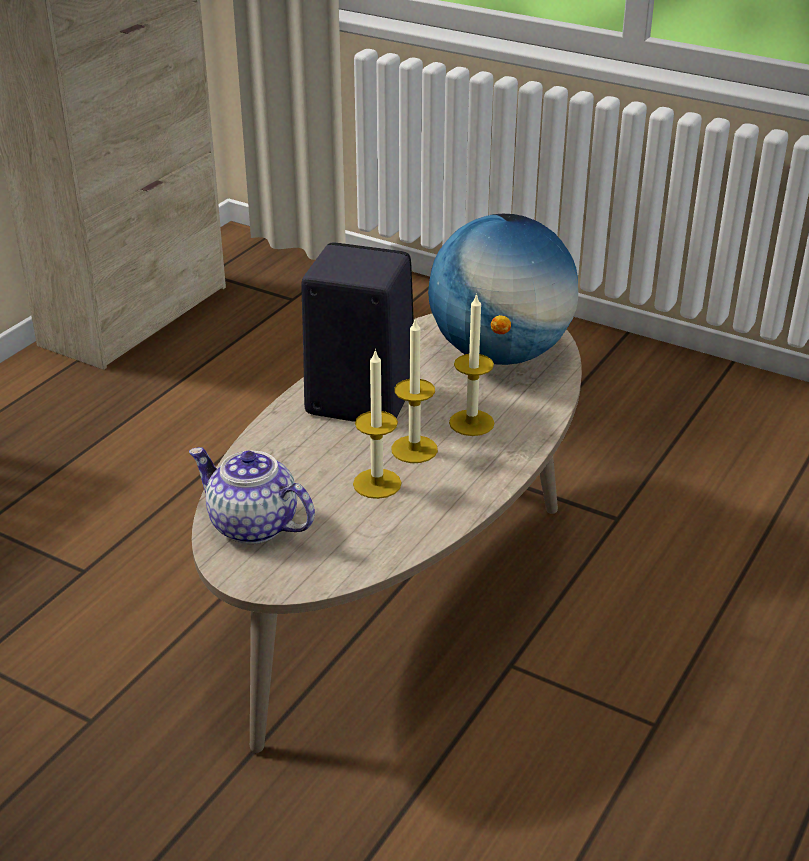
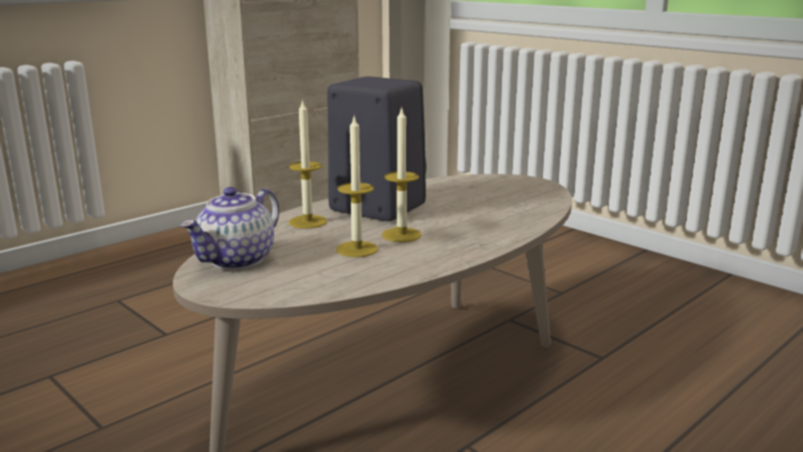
camera: 15 degrees right, 15 degrees down
teapot [189,447,315,544] -> teapot turned 105 degrees counterclockwise [180,187,279,270]
globe [428,214,578,365] -> none
candle [449,293,494,436] -> candle moved to [289,99,327,229]

